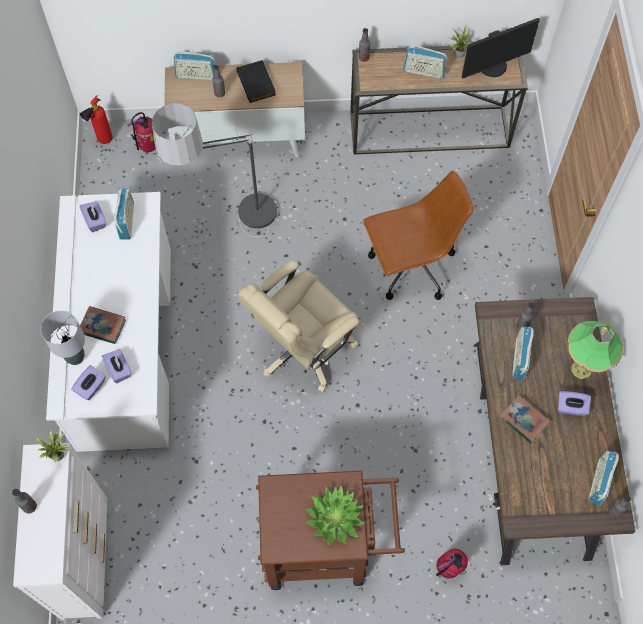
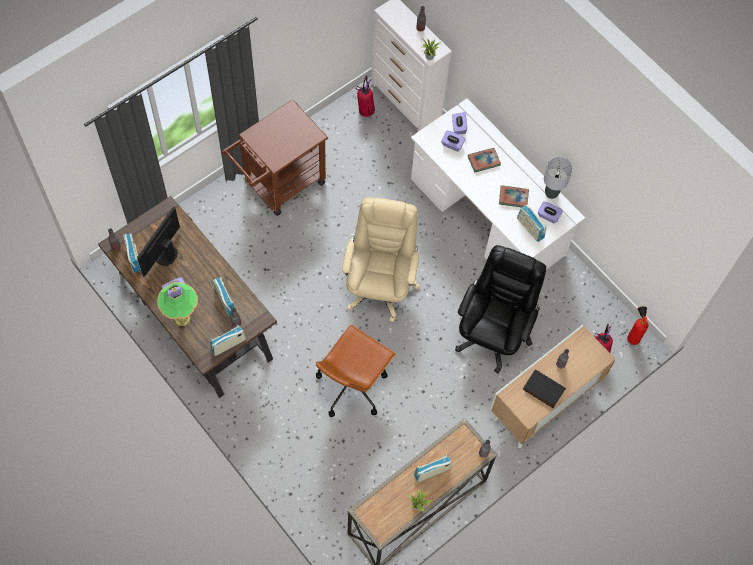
camera: 140 degrees right, 0 degrees up
grey table lamp [41,311,85,365] -> grey table lamp moved to [544,157,573,199]
floor lamp [152,103,280,237] -> black office chair [455,245,546,373]
radio [174,51,215,81] -> radio moved to [210,325,246,356]
potted plant [304,485,365,545] -> none
fire extinguisher [436,549,468,578] -> fire extinguisher moved to [356,75,375,117]
monitor [462,18,540,78] -> monitor moved to [137,206,180,276]
book [499,395,551,444] -> book moved to [499,185,529,208]

